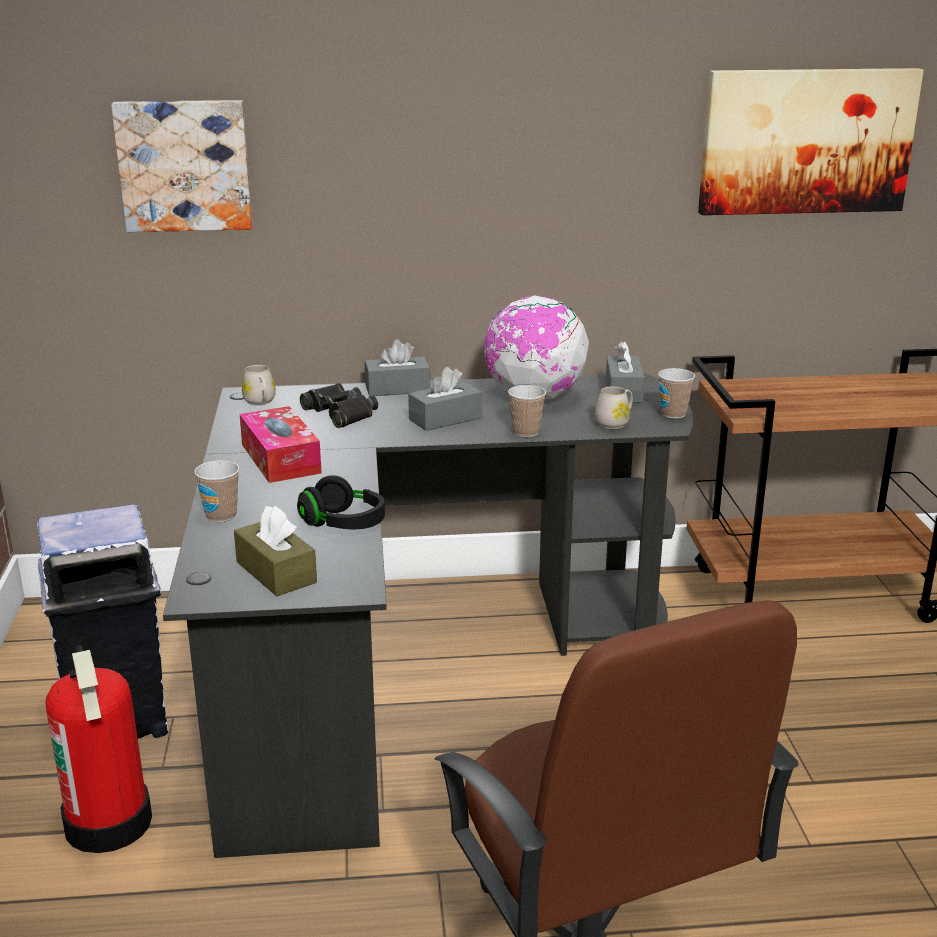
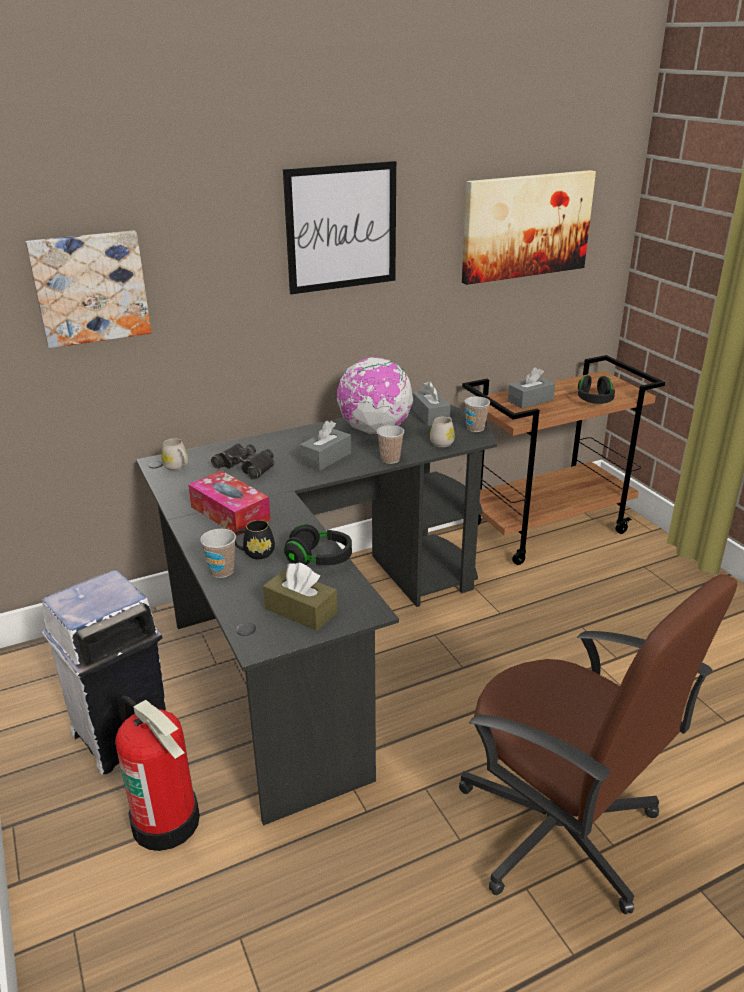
camera: 20 degrees left, 5 degrees up
grey tissue box [365,339,431,396] -> grey tissue box moved to [508,368,555,408]
none -> black mug [234,520,275,559]
none -> picture [283,161,396,294]
none -> black headphones [578,375,615,404]

